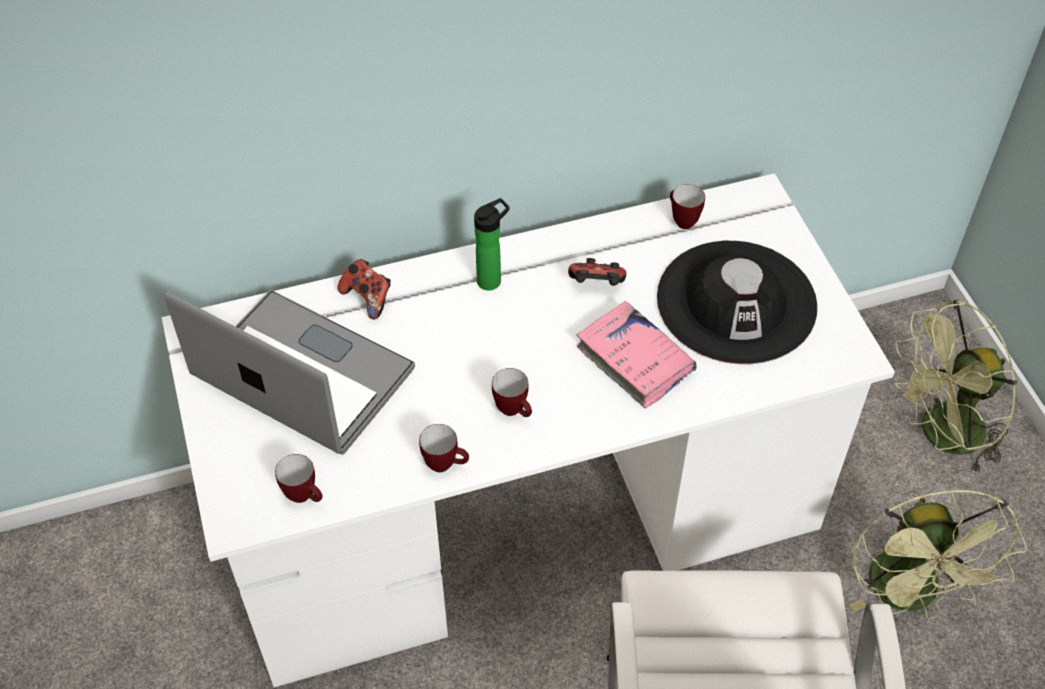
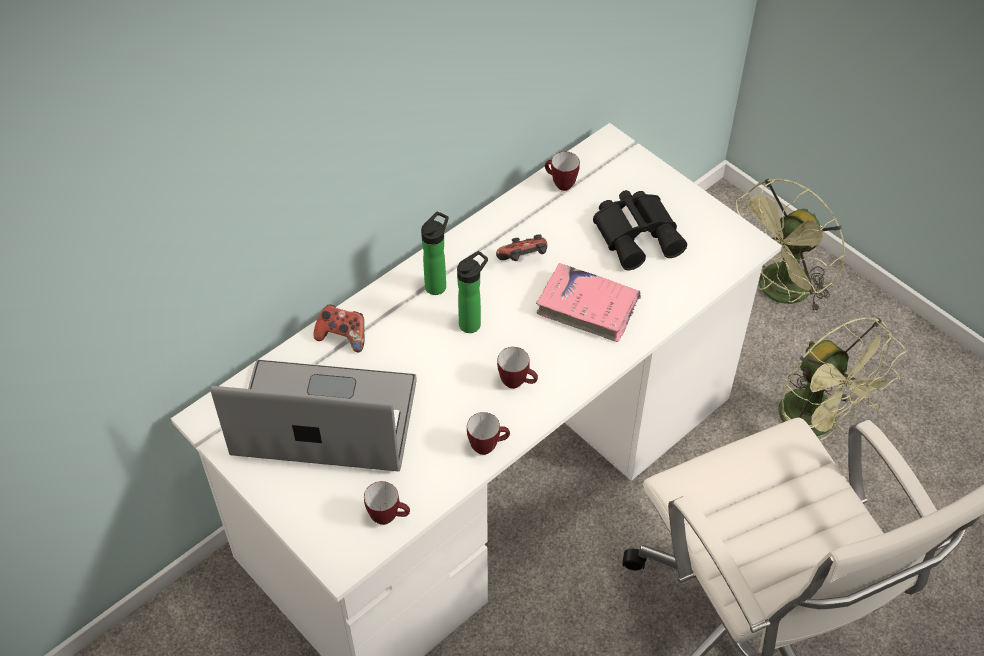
camera: 25 degrees left, 0 degrees up
black hat [657,241,817,364] -> black binoculars [593,190,687,270]
none -> bottle [457,251,488,333]

